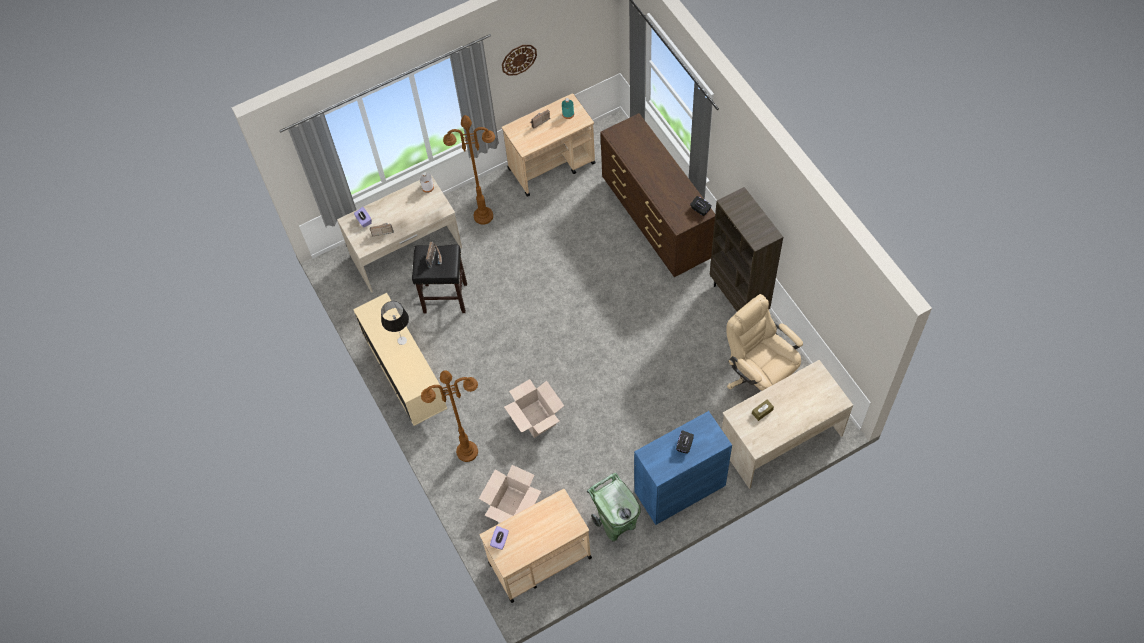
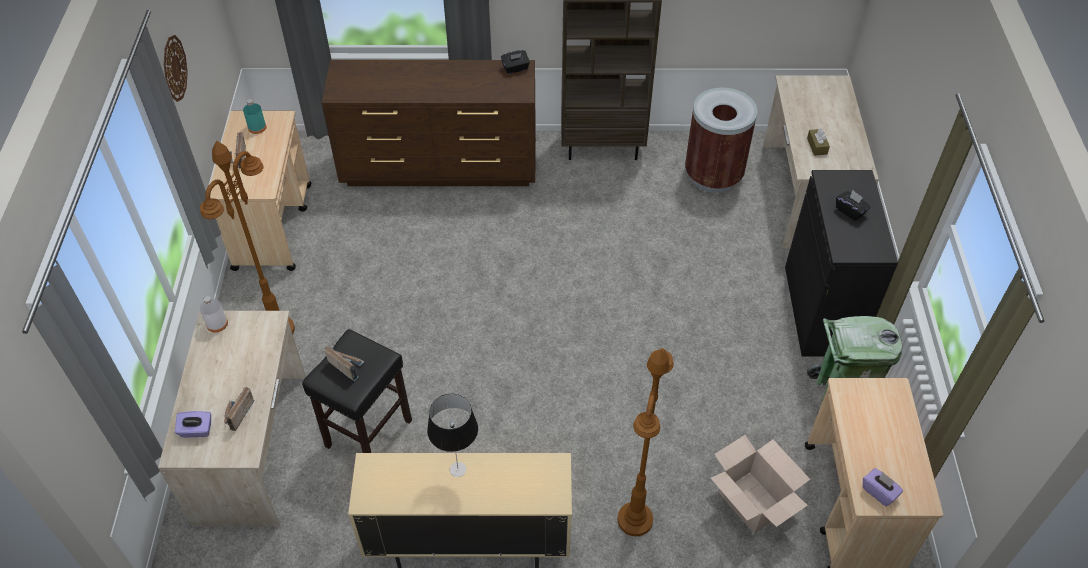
camera: 65 degrees left, 10 degrees down
cardboard box [504,379,564,438] -> none
blue cabinet [634,411,732,525] -> black cabinet [785,170,898,357]
beige office chair [726,294,803,391] -> brown trash can [685,87,758,193]

